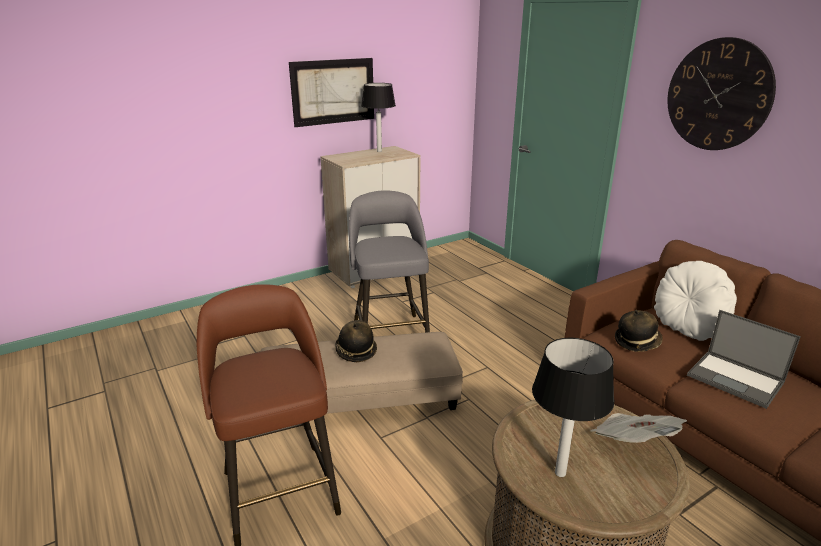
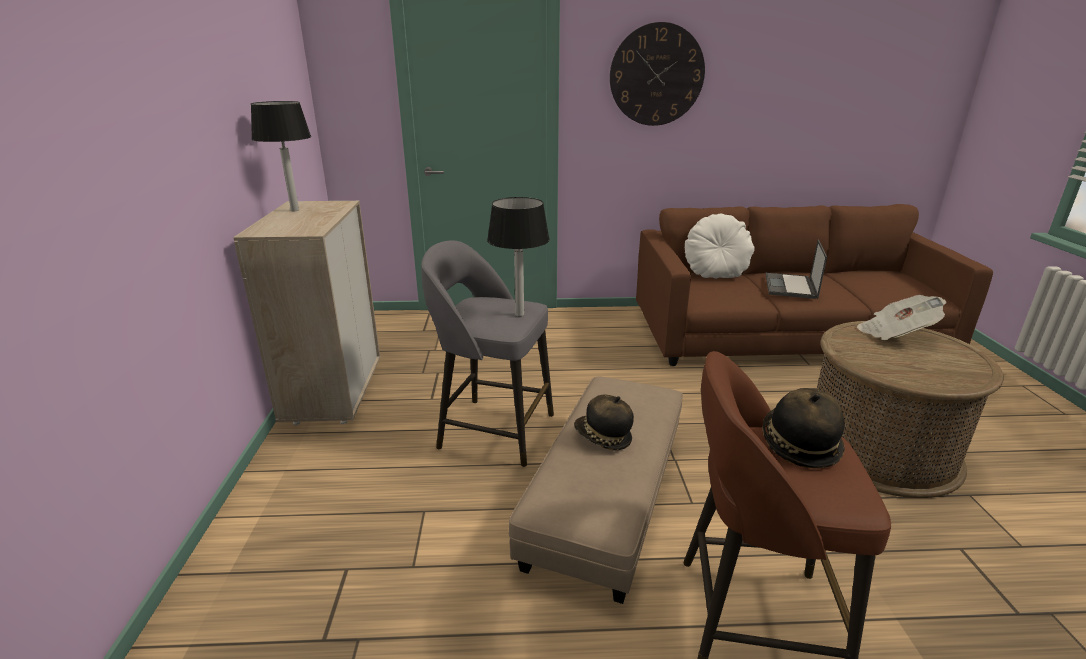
camera: 60 degrees left, 0 degrees up
picture [289,58,374,127] -> none
table lamp [532,338,614,477] -> table lamp moved to [487,197,550,316]
hat [615,310,663,352] -> hat moved to [763,388,845,468]
laptop [687,310,801,409] -> laptop turned 120 degrees clockwise [766,240,827,299]

